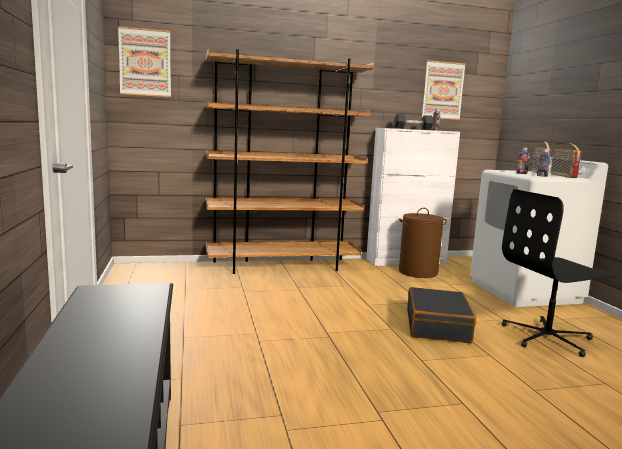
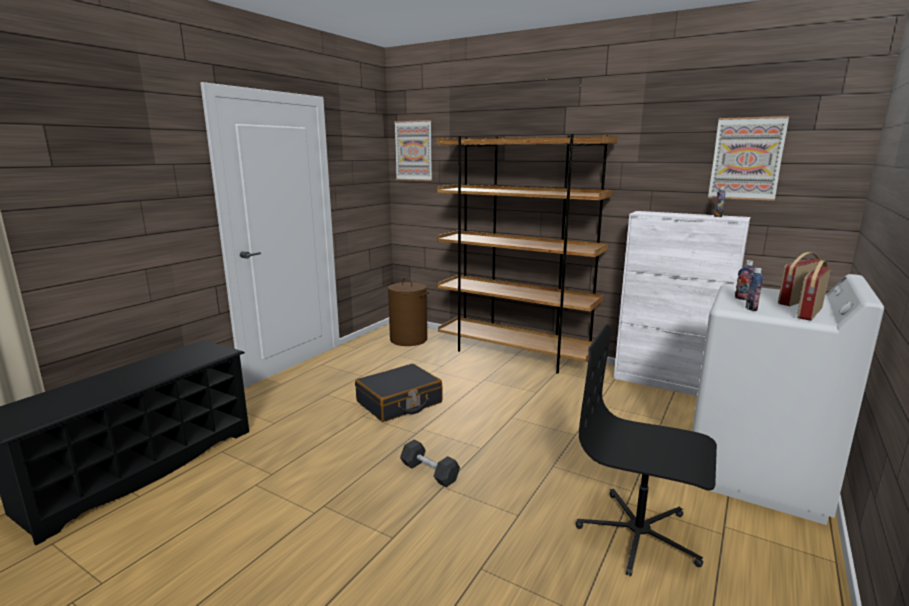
camera: 45 degrees right, 5 degrees up
grey dumbbell [394,114,433,130] -> grey dumbbell moved to [400,440,460,487]
brown laundry basket [399,208,447,278] -> brown laundry basket moved to [388,278,429,346]
black suitcase [407,287,476,343] -> black suitcase moved to [355,364,443,422]

